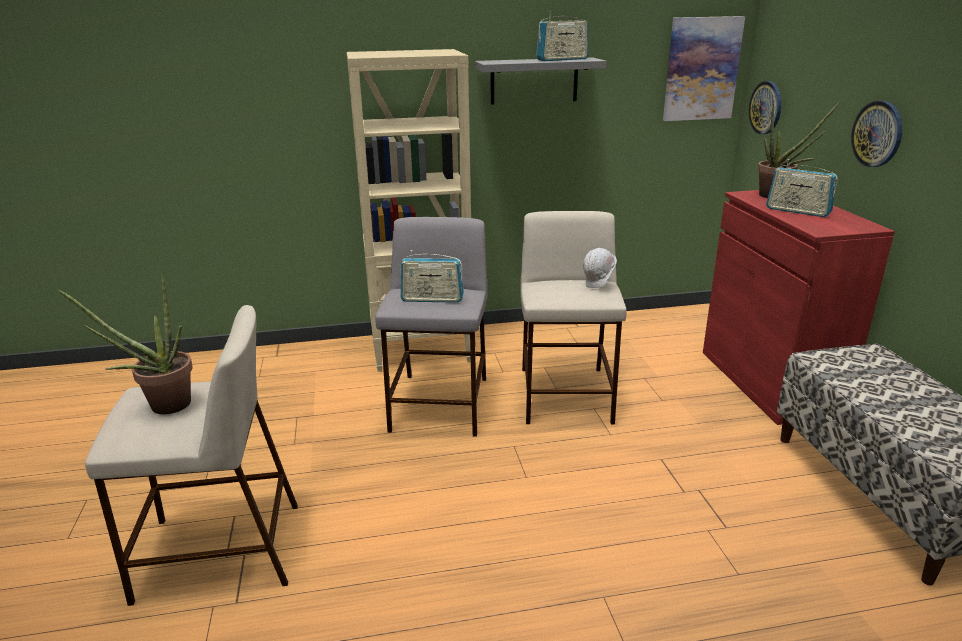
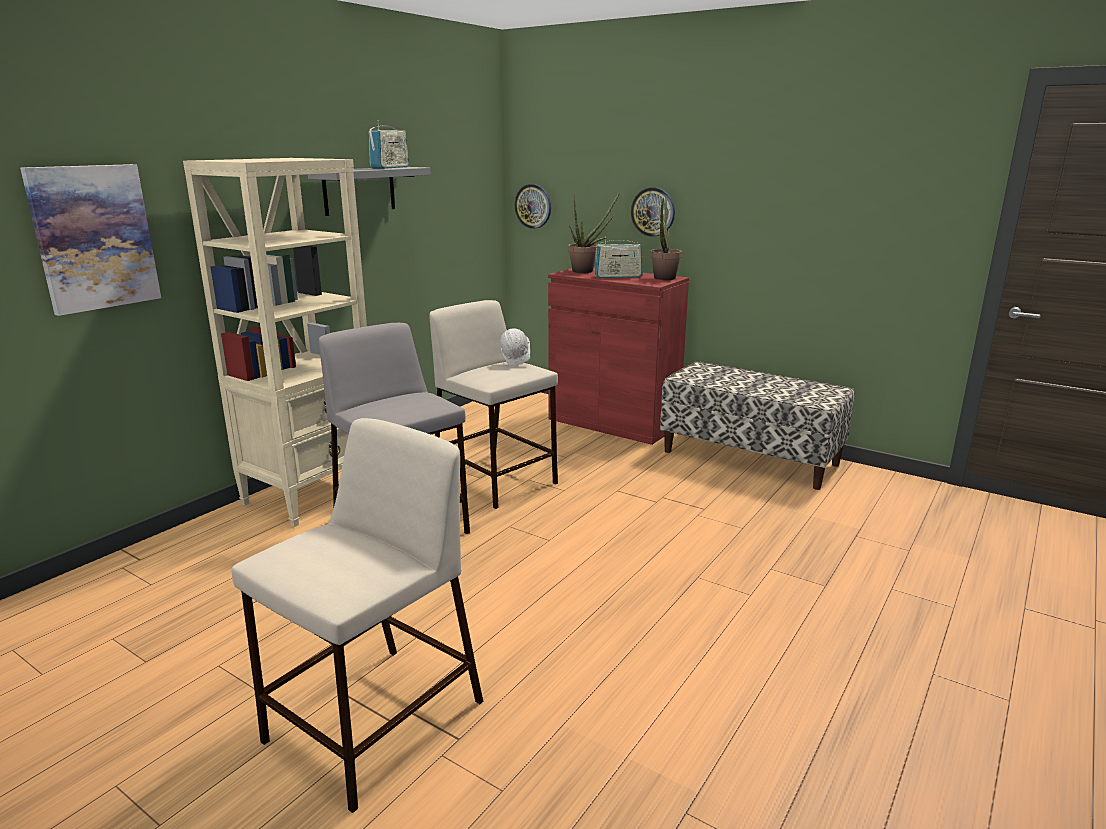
camera: 45 degrees left, 5 degrees down
potted plant [58,272,193,414] -> potted plant moved to [650,198,682,280]
radio [401,250,464,303] -> none
picture [663,16,745,121] -> picture moved to [20,164,161,316]

